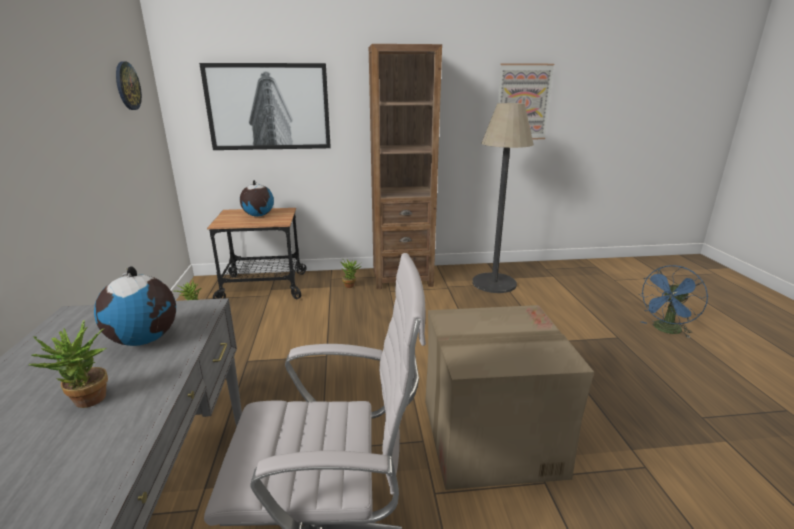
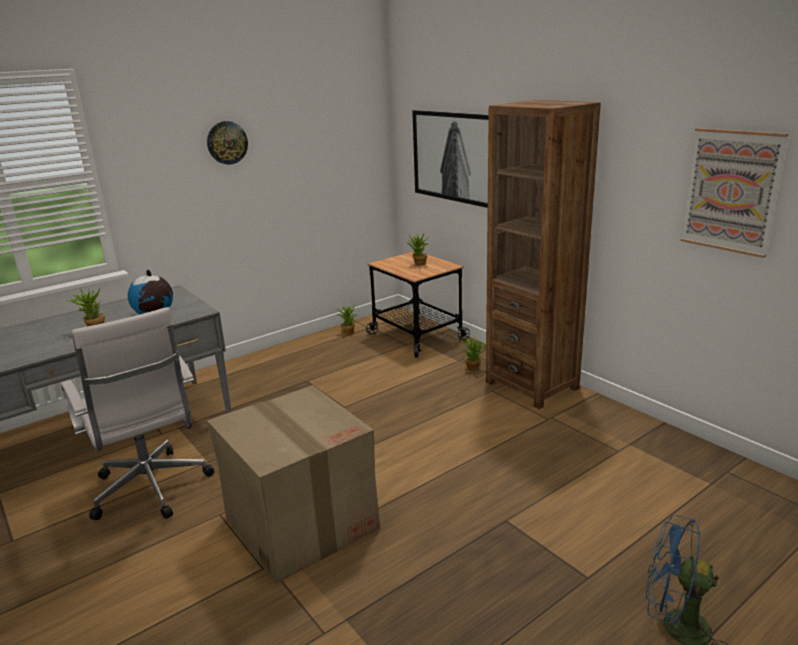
camera: 60 degrees right, 0 degrees up
wall clock [116,62,142,110] -> wall clock moved to [207,121,248,165]
globe [240,180,274,217] -> potted plant [408,233,430,266]
floor lamp [472,103,534,293] -> none

